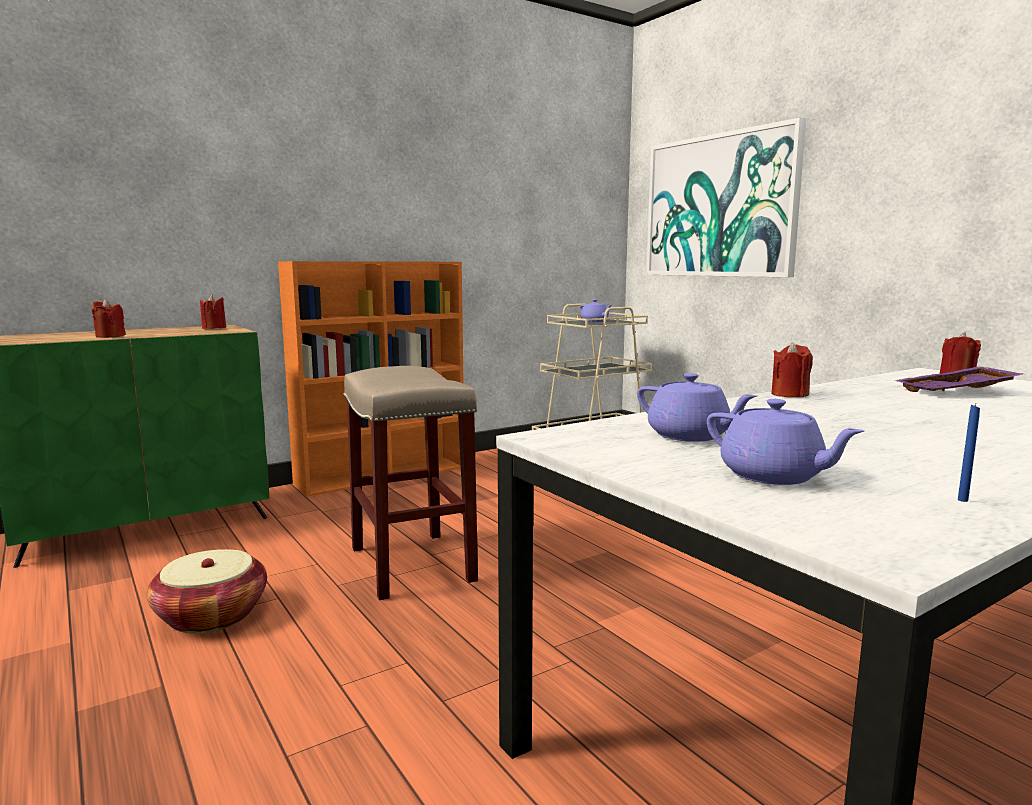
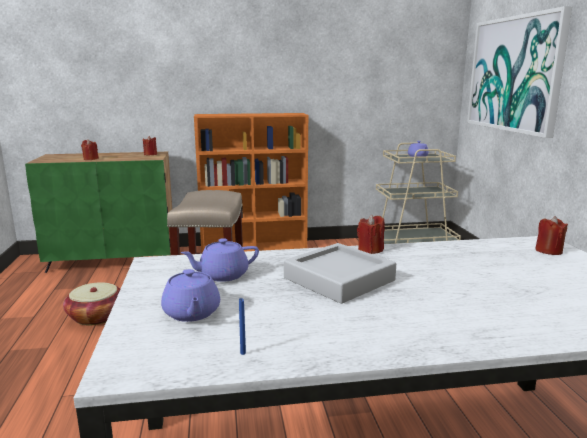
camera: 25 degrees right, 5 degrees up
purple teapot [637,373,757,442] -> purple teapot turned 90 degrees clockwise [180,238,259,282]
purple tray [894,366,1023,392] -> none
none -> grey tray [284,243,396,304]

